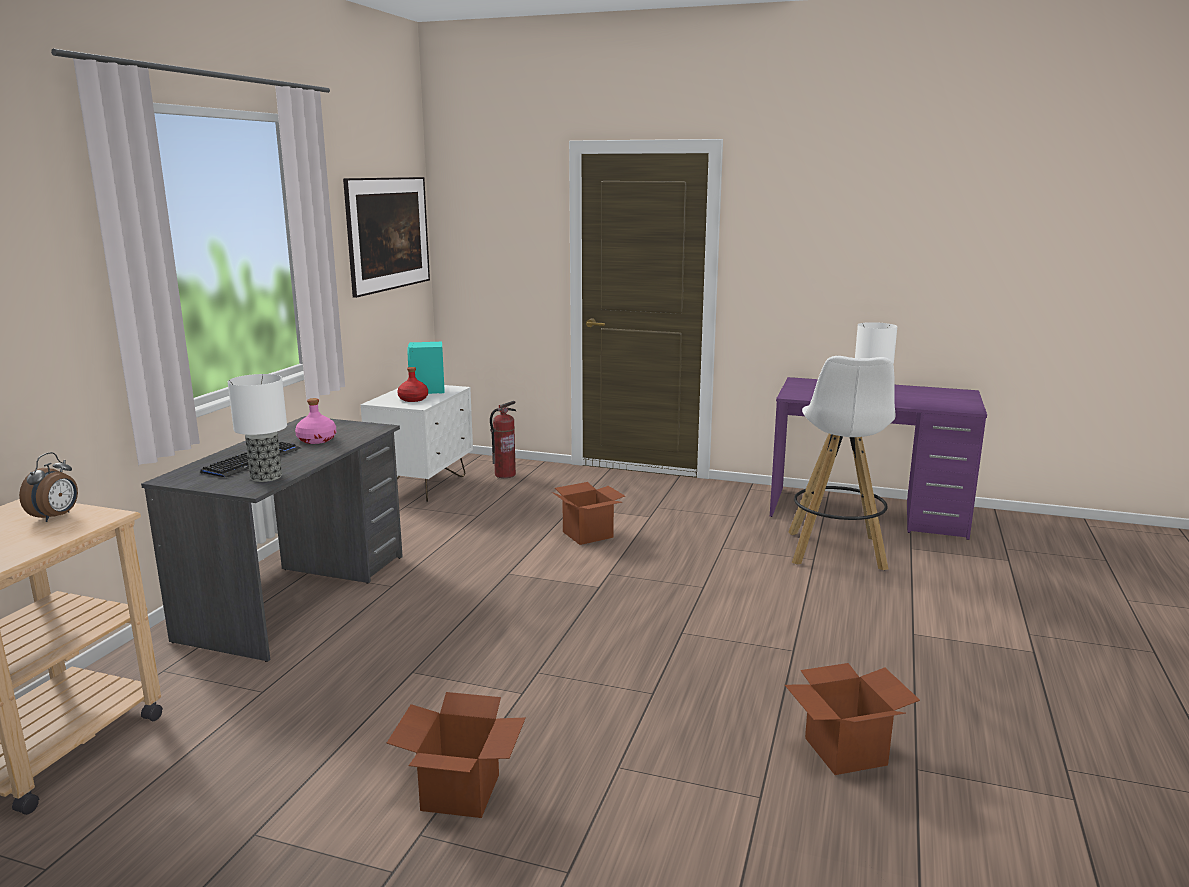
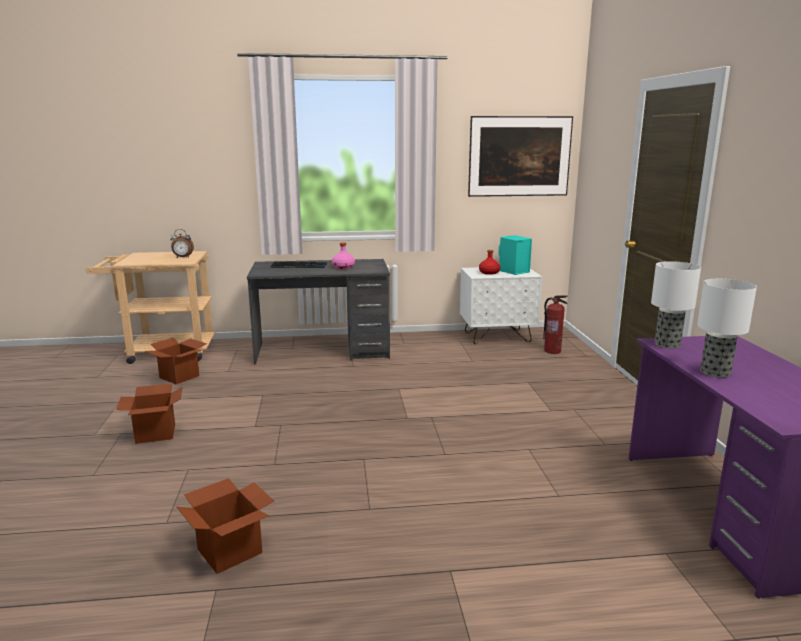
camera: 65 degrees right, 0 degrees up
table lamp [228,374,287,482] -> table lamp moved to [651,261,701,348]
cardboard box [552,482,625,545] -> cardboard box moved to [144,338,207,384]
white stool [788,356,895,570] -> none

